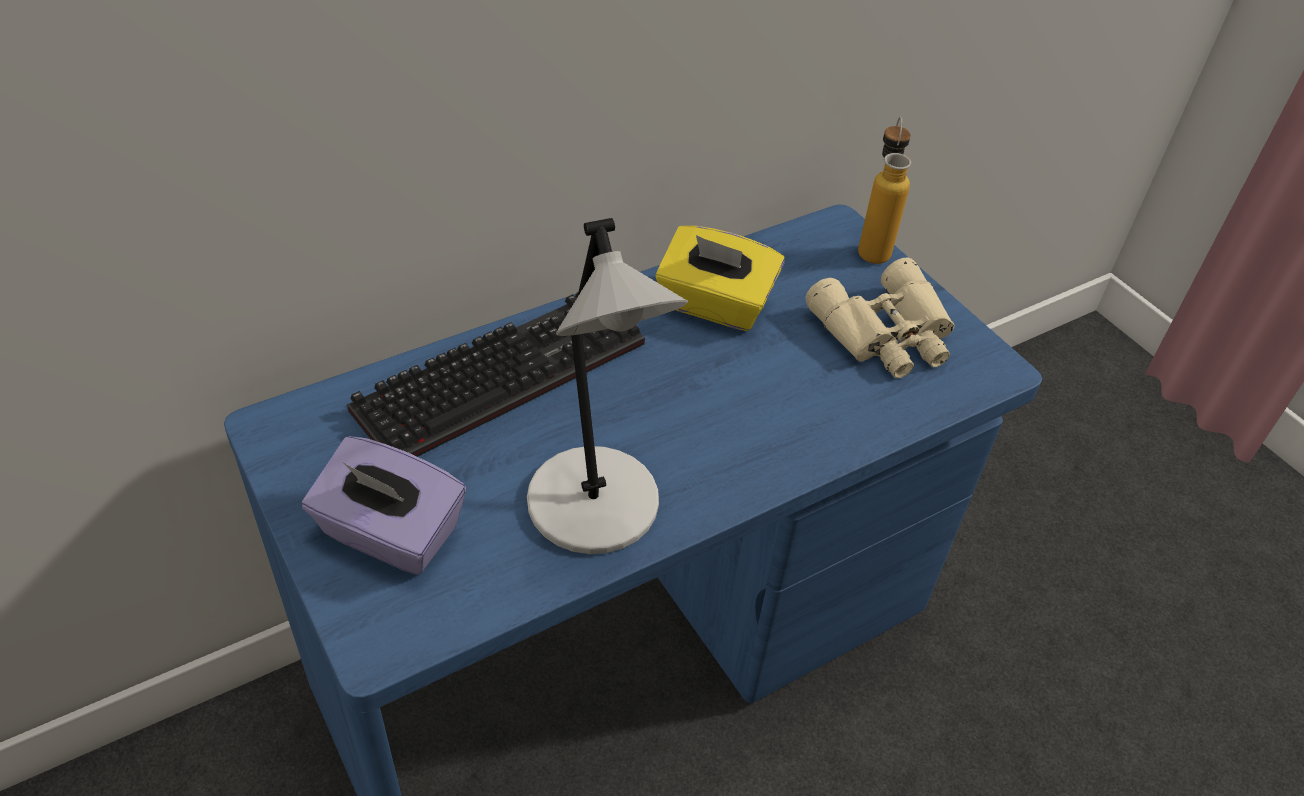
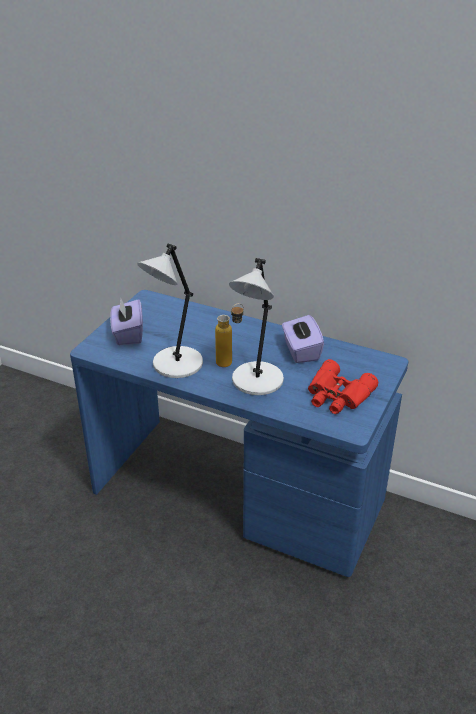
camera: 60 degrees right, 10 degrees down
keyboard [347,292,645,457] -> none
yellow tissue box [655,226,785,331] -> purple tissue box [282,315,324,363]
beige binoculars [806,258,954,378] -> red binoculars [308,359,378,414]
bottle [858,117,911,264] -> bottle moved to [215,303,244,367]
none -> grey table lamp [229,258,284,395]

